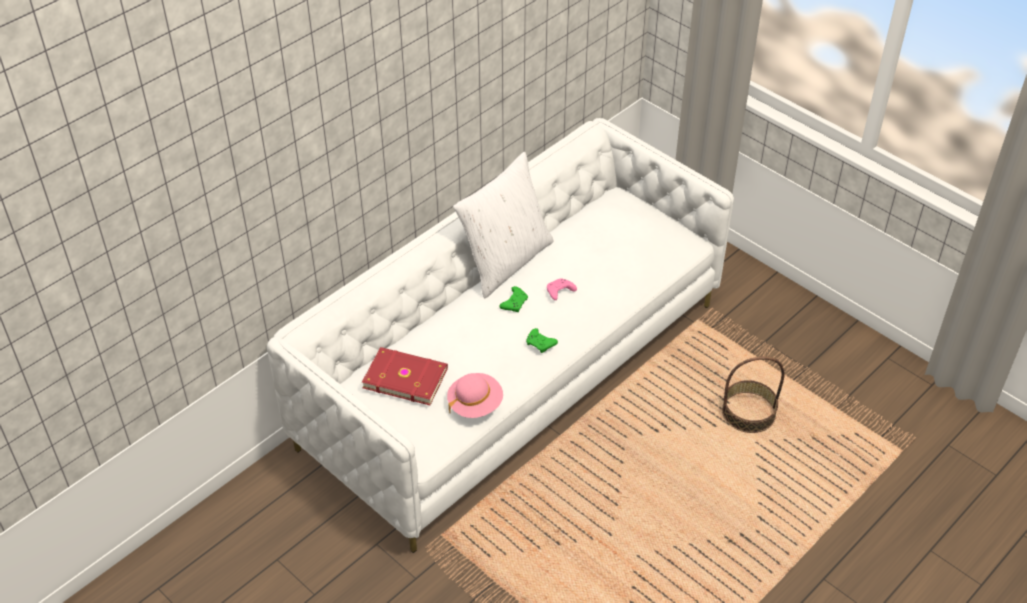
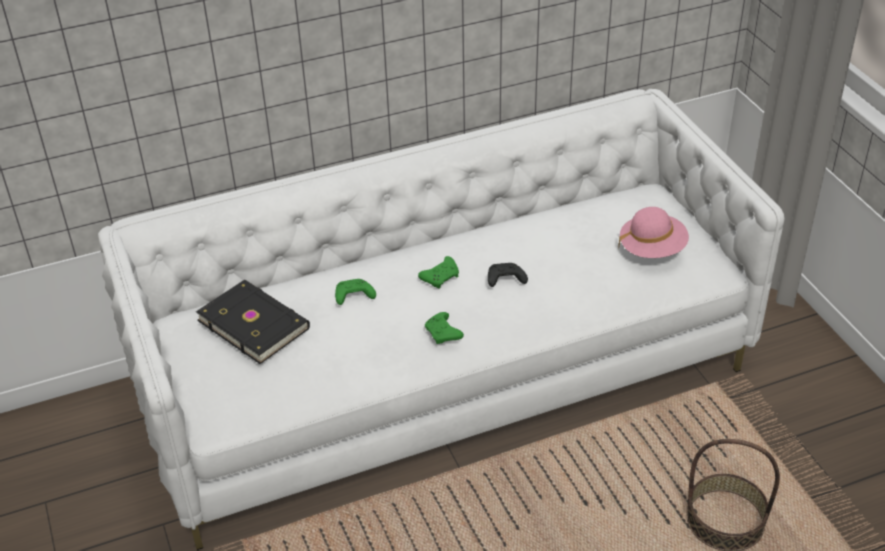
camera: 25 degrees right, 5 degrees down
red book [362,347,448,405] -> black book [196,280,310,364]
pink hat [447,373,503,418] -> pink hat moved to [618,207,689,258]
white pillow [453,152,554,298] -> none
pink game controller [547,278,577,300] -> black game controller [488,263,528,287]
none -> green game controller [335,279,376,305]

